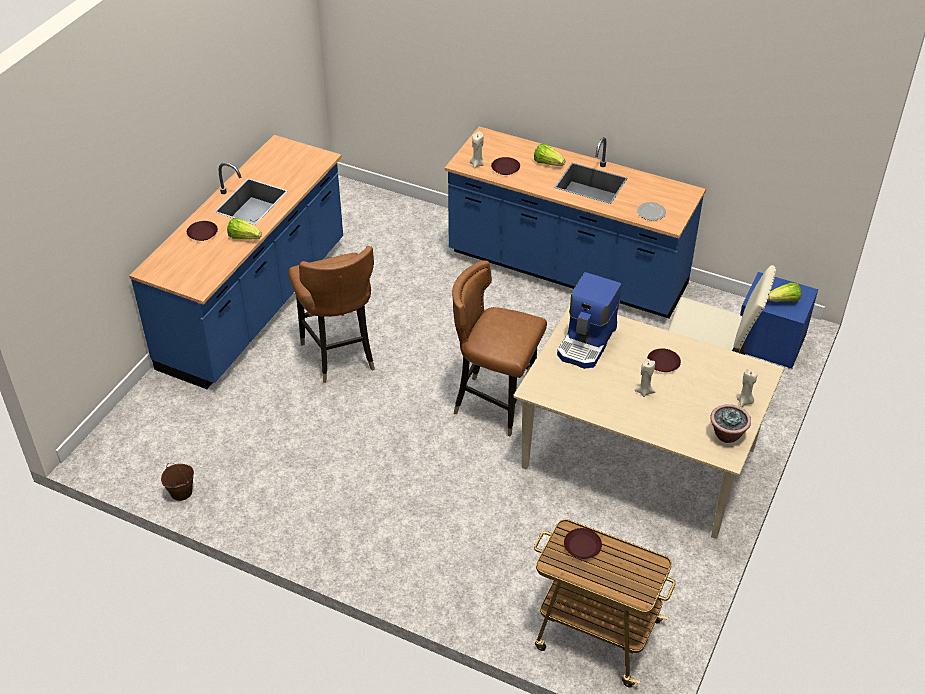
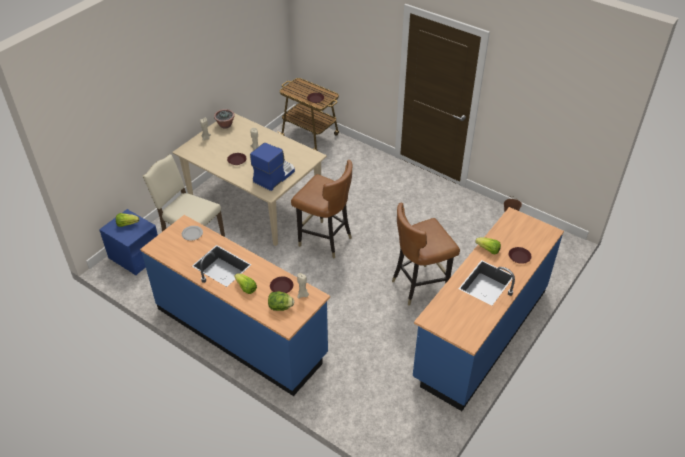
camera: 170 degrees left, 0 degrees up
brown chair [289,246,375,383] -> brown chair turned 105 degrees counterclockwise [392,203,460,306]
none -> lettuce [268,291,294,311]

